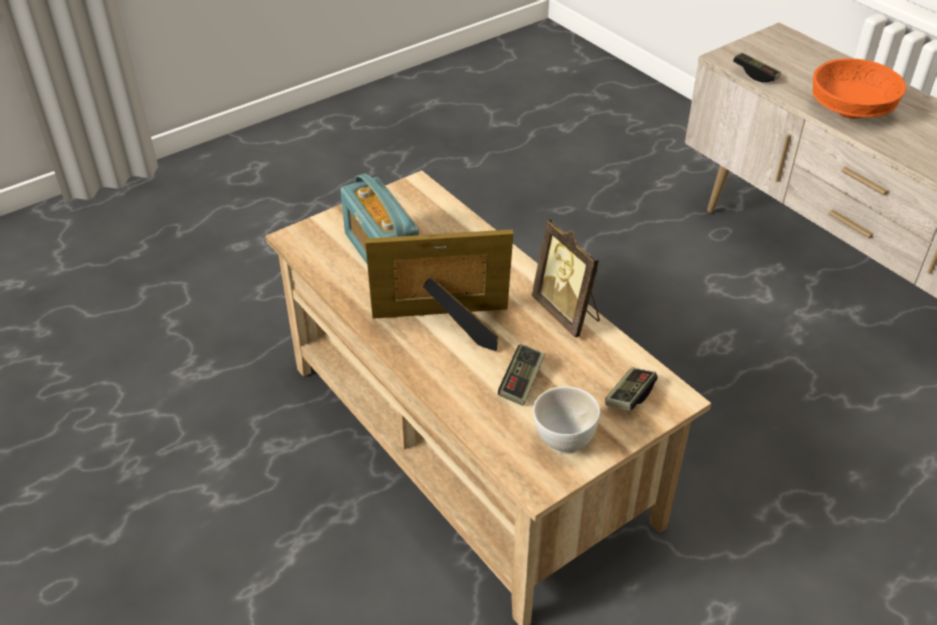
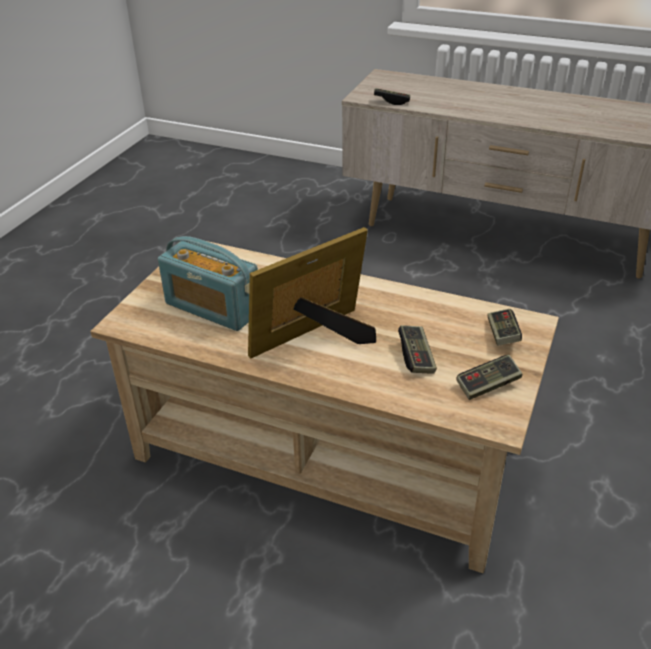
camera: 30 degrees left, 5 degrees down
picture frame [531,219,600,338] -> none
white bowl [533,386,600,454] -> game controller [457,355,522,400]
orange bowl [813,58,906,118] -> none

